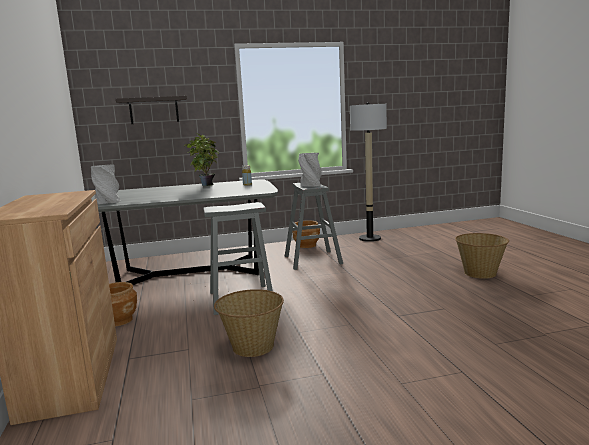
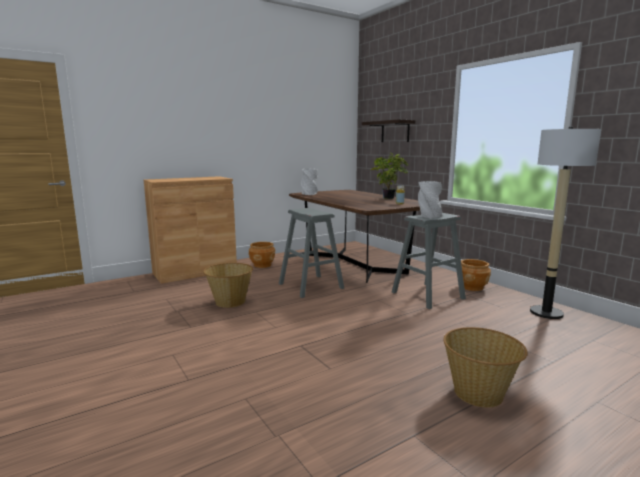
camera: 70 degrees right, 0 degrees up
grey dining table [91,179,278,285] -> brown dining table [289,190,420,283]

